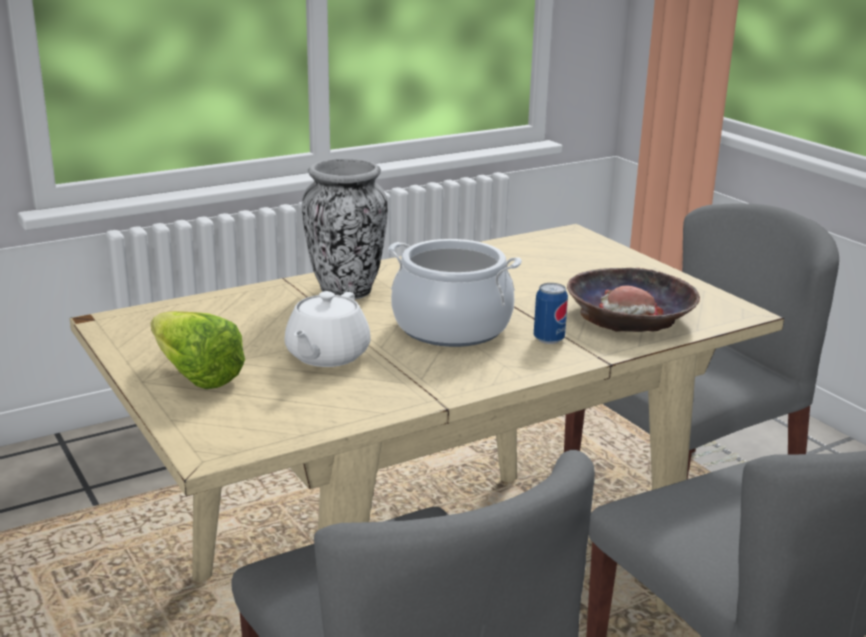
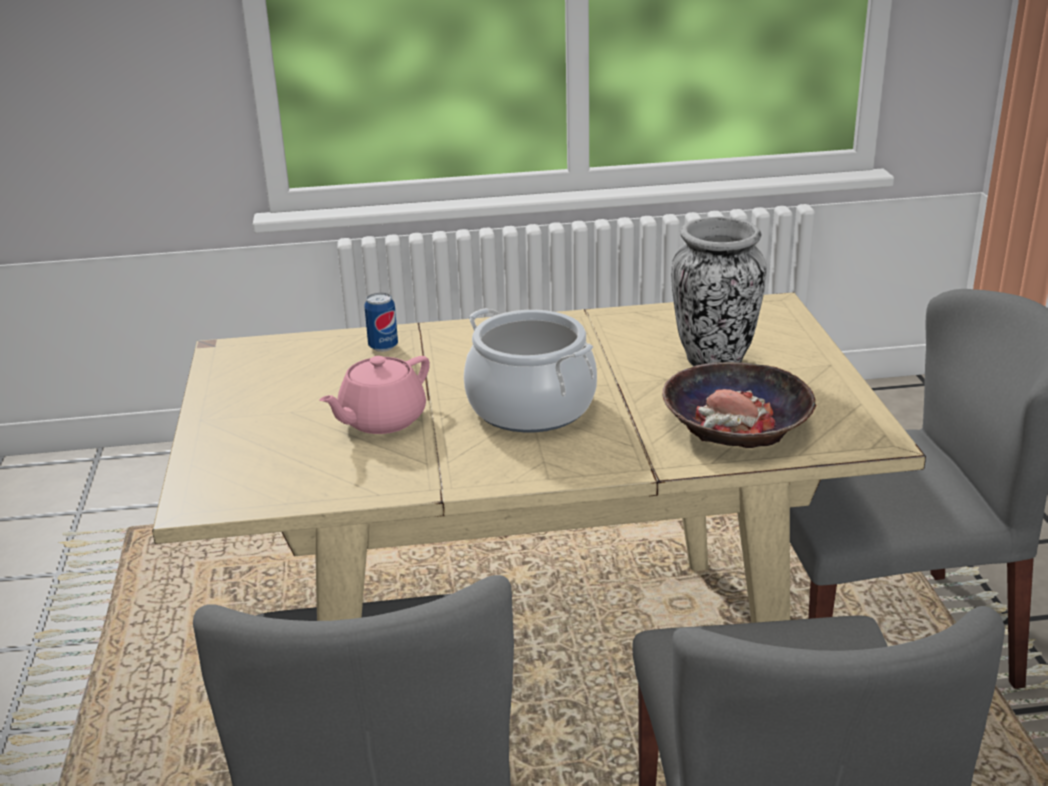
camera: 25 degrees right, 5 degrees up
lettuce [151,311,245,389] -> none
white teapot [284,291,371,367] -> pink teapot [319,356,430,434]
vase [302,158,388,299] -> vase moved to [671,217,767,366]
can [534,283,568,344] -> can moved to [364,293,398,352]

